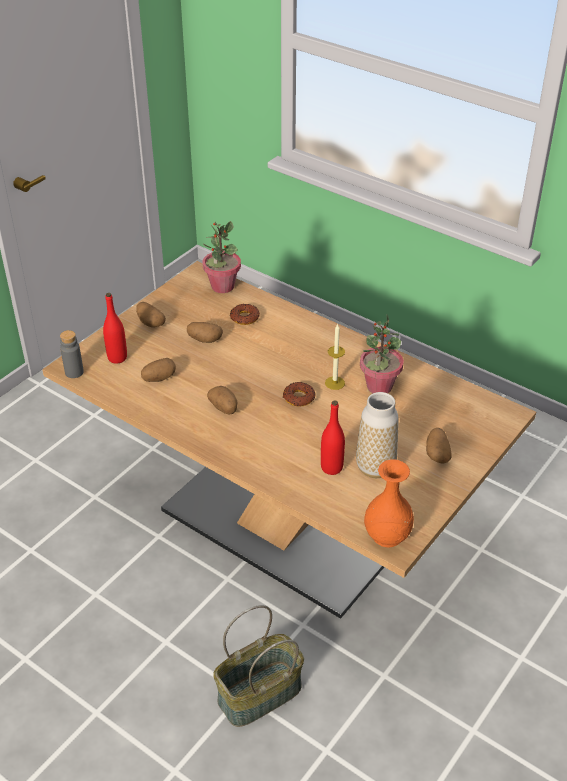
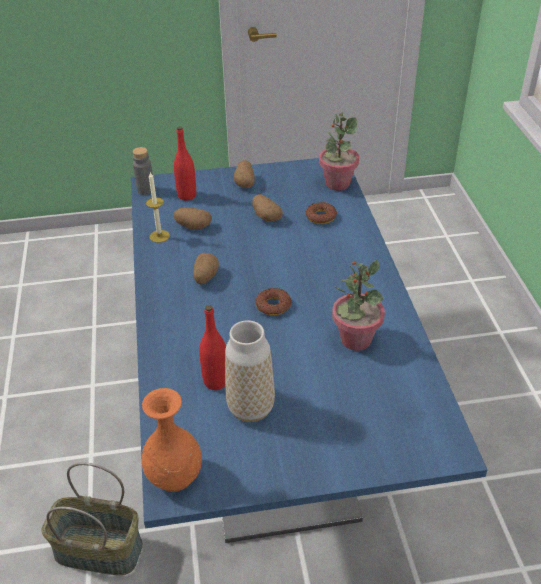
camera: 45 degrees right, 0 degrees up
brown dining table [42,261,536,619] -> blue dining table [131,158,487,543]
candle [325,324,345,390] -> candle moved to [146,172,170,243]
potato [426,428,452,463] -> none

